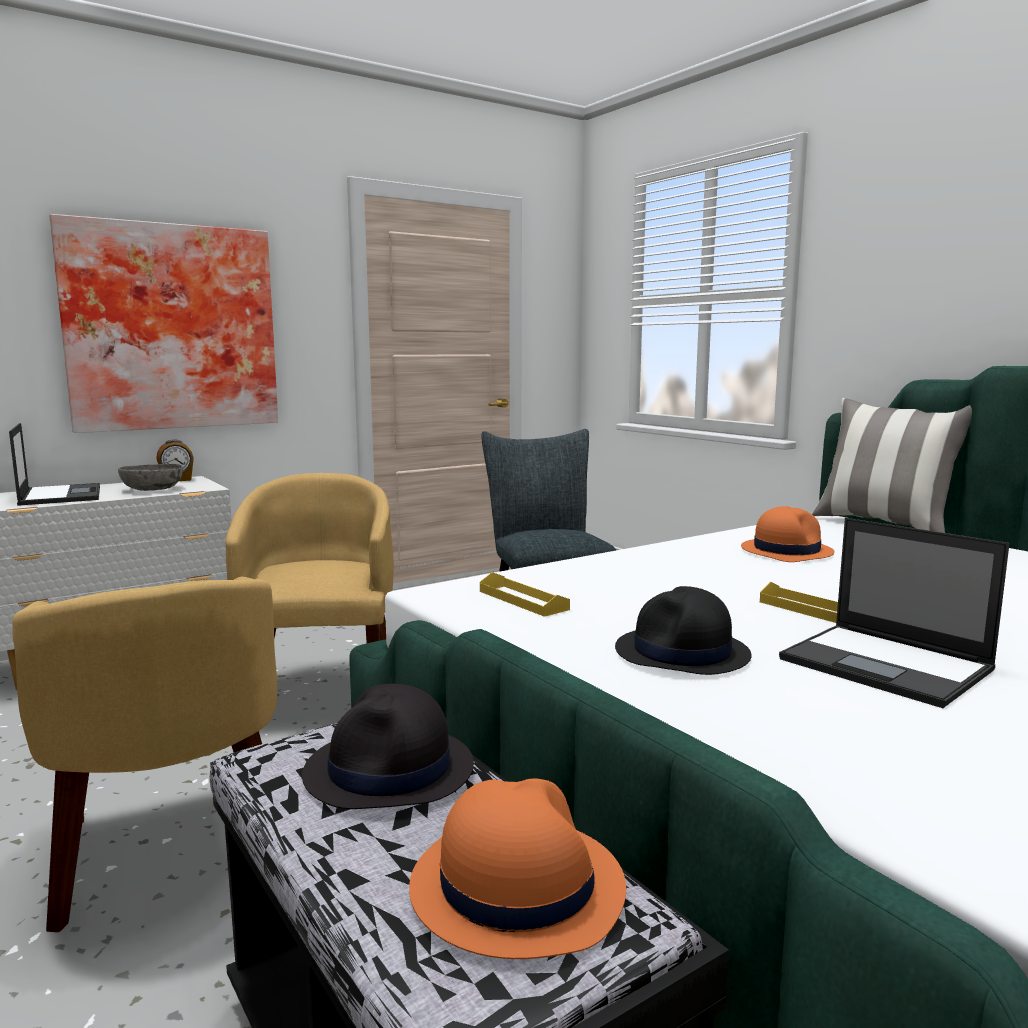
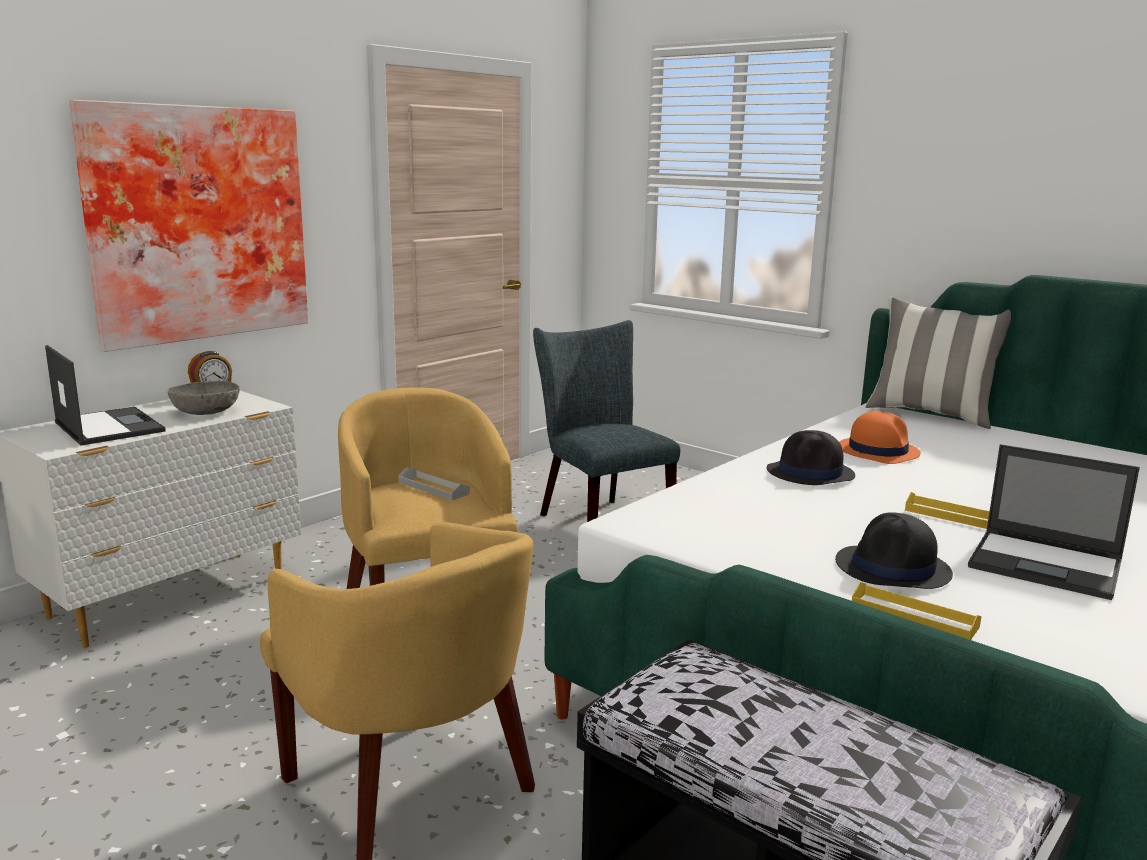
camera: 15 degrees left, 5 degrees up
black hat [302,684,474,809] -> black hat moved to [767,430,855,485]
orange hat [409,778,626,959] -> none
yellow tray [480,572,570,617] -> yellow tray moved to [852,582,982,640]
none -> grey tray [398,467,470,501]

